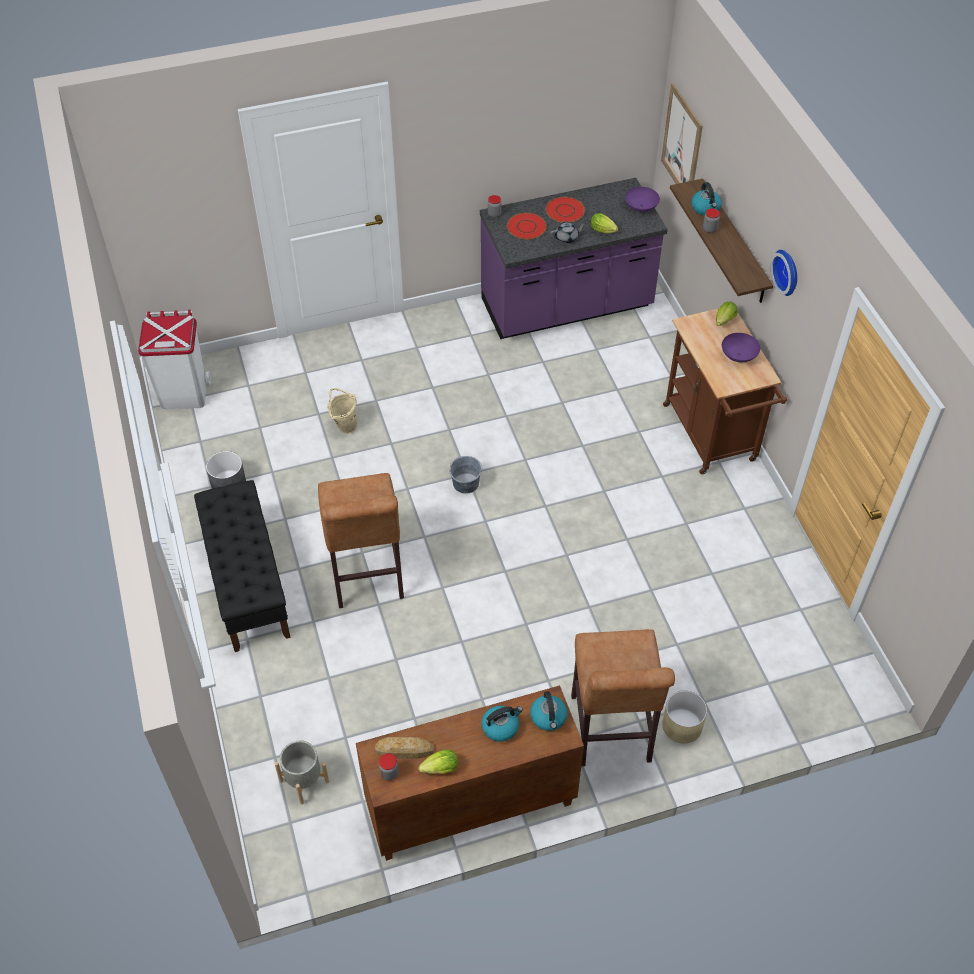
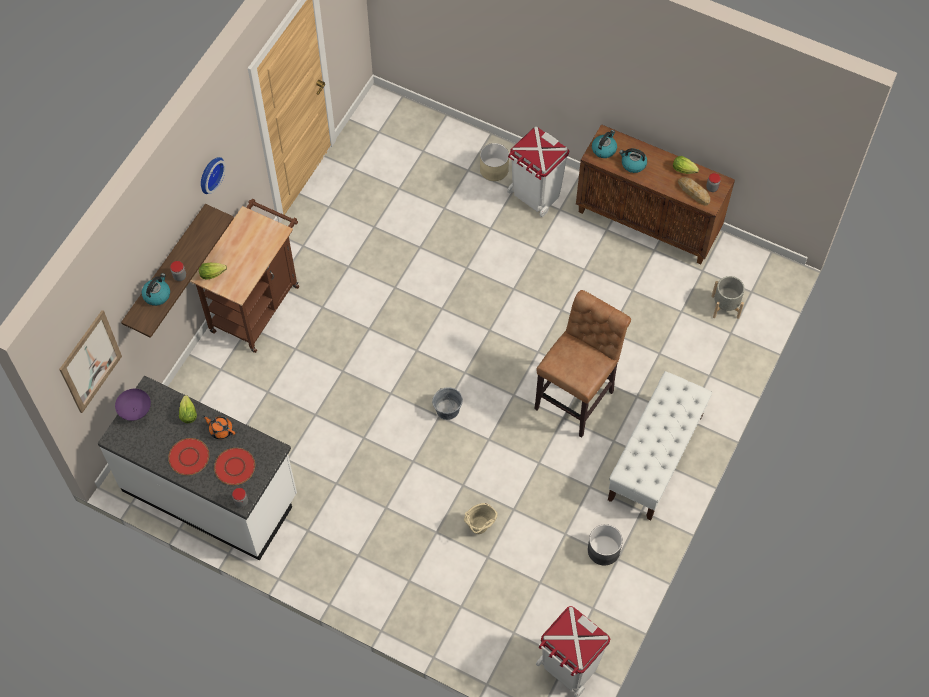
camera: 135 degrees left, 10 degrees up
black bench [194,480,291,652] -> white bench [608,371,712,520]
purple counter [480,178,668,339] -> white counter [98,375,297,561]
grey teapot [550,222,586,244] -> orange teapot [203,415,235,439]
brown stool [571,629,675,766] -> white trash can [507,127,569,217]
purple bowl [722,333,760,362] -> none

